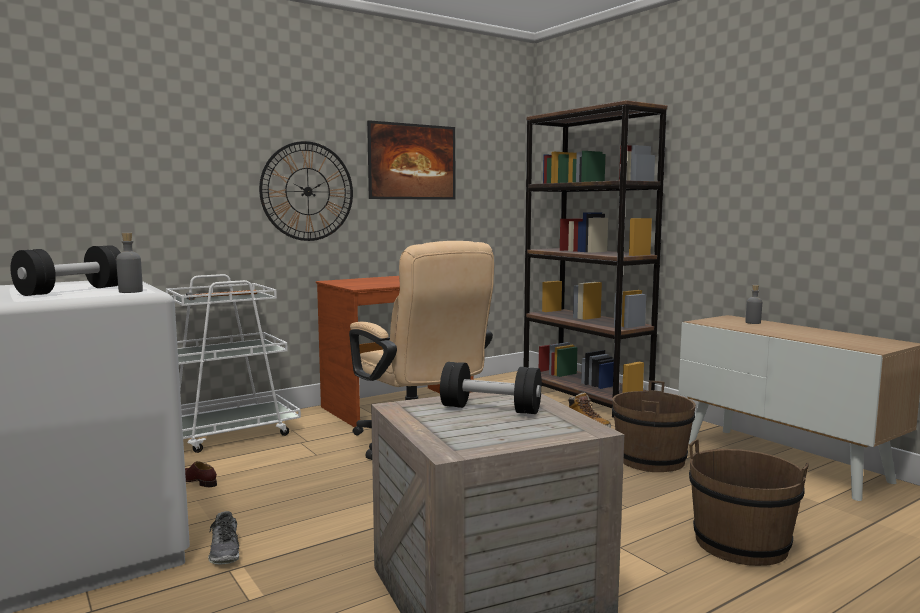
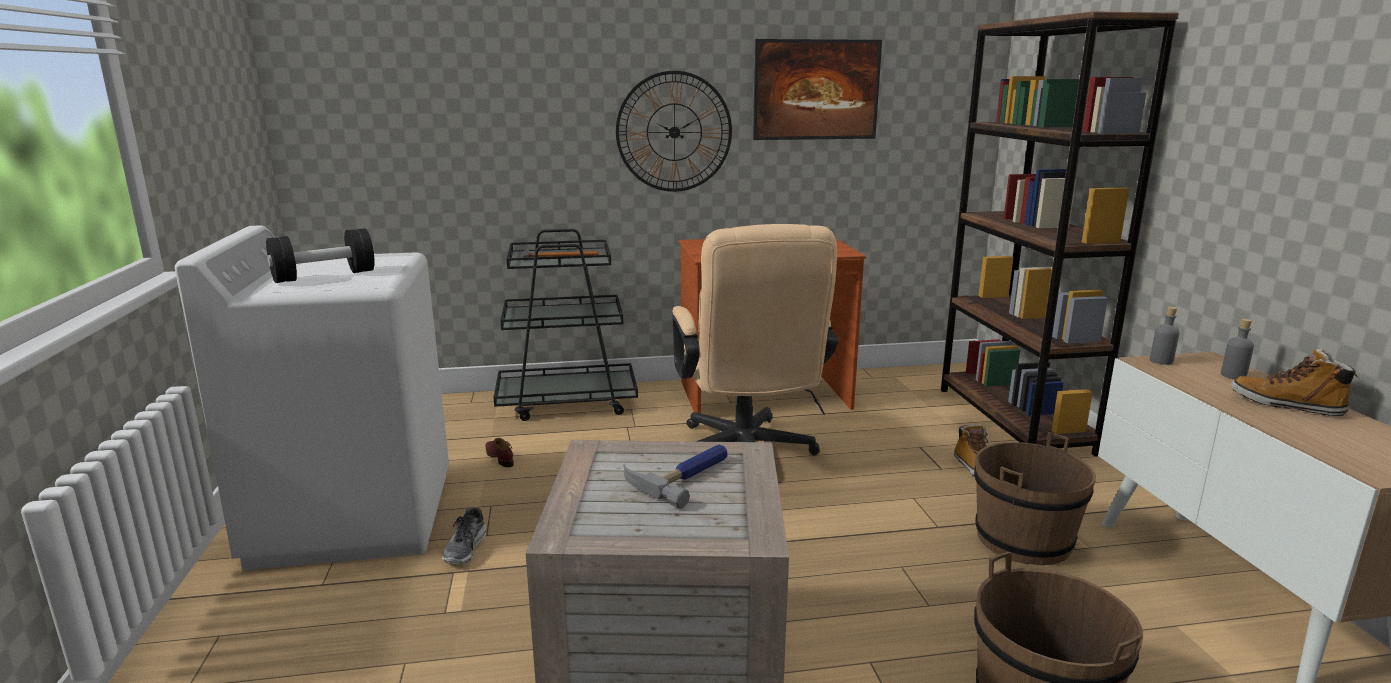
camera: 25 degrees right, 10 degrees up
grey bottle [116,233,143,293] -> grey bottle moved to [1150,306,1180,365]
white cart [166,274,301,453] -> black cart [494,229,638,421]
black dumbbell [440,362,542,414] -> hammer [624,444,727,508]
none -> boot [1231,348,1360,416]

